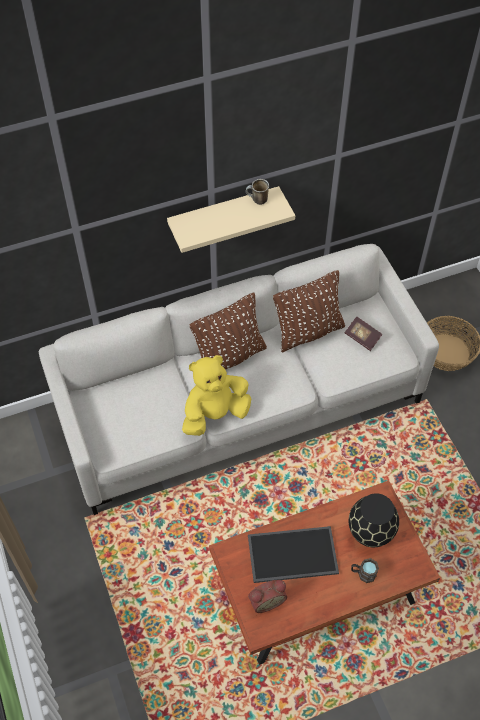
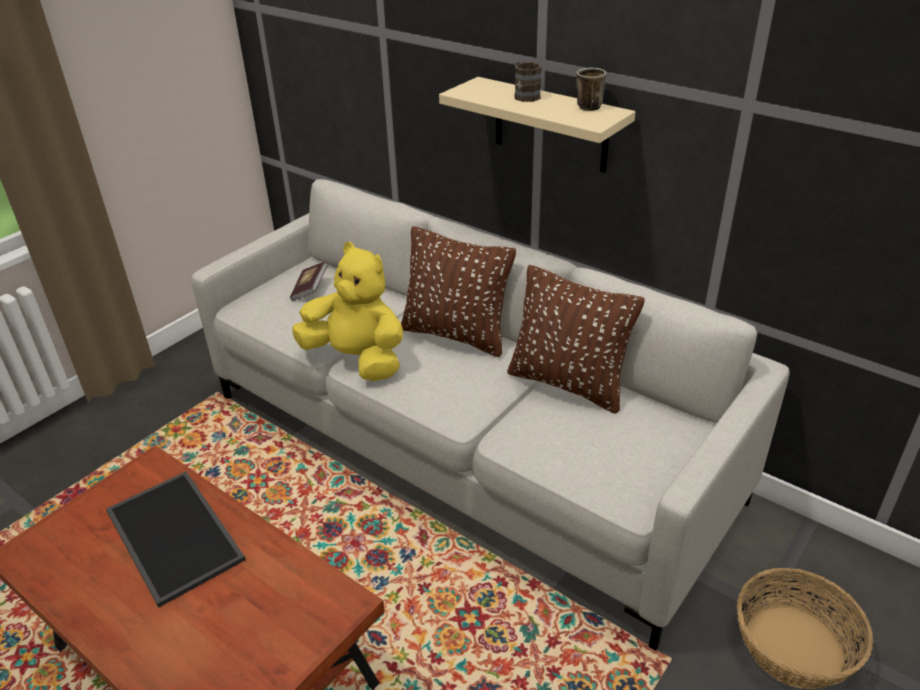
camera: 60 degrees right, 20 degrees down
alarm clock [248,580,287,613] -> none
book [344,316,382,351] -> book moved to [290,261,328,301]
black vase [349,493,399,547] -> none
brown mug [351,558,379,583] -> brown mug moved to [515,62,542,102]

